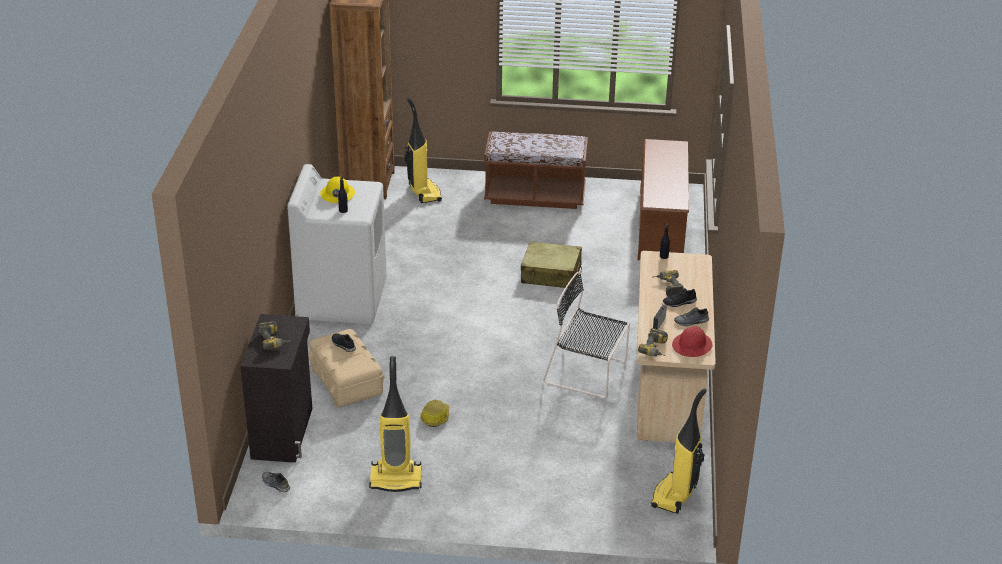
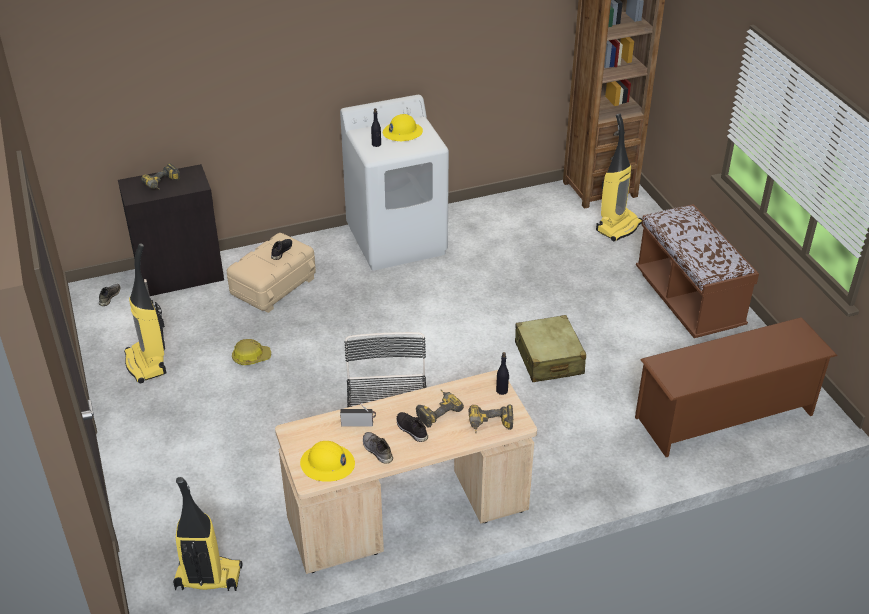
camera: 65 degrees right, 5 degrees up
power drill [638,328,668,357] -> power drill moved to [469,404,513,433]
red hard hat [672,326,713,357] -> yellow hard hat [300,441,355,482]

